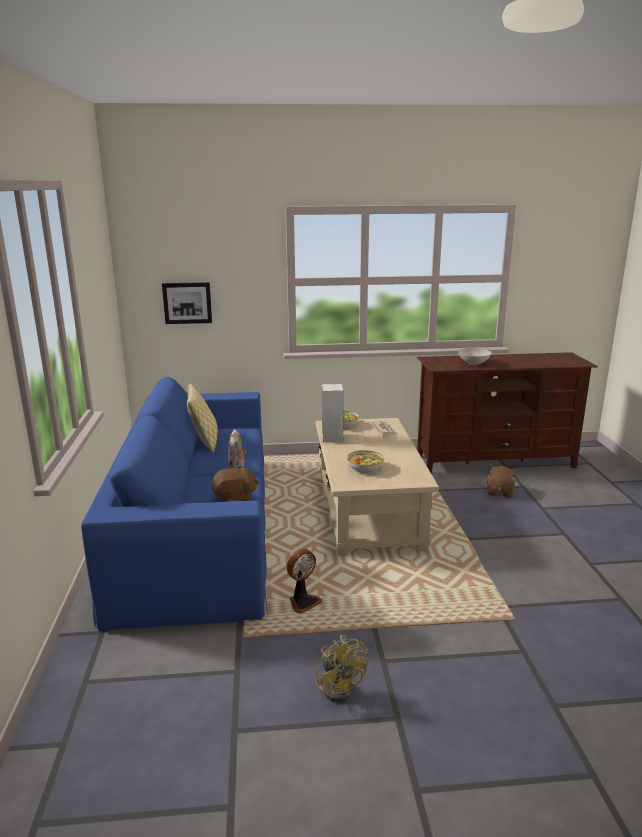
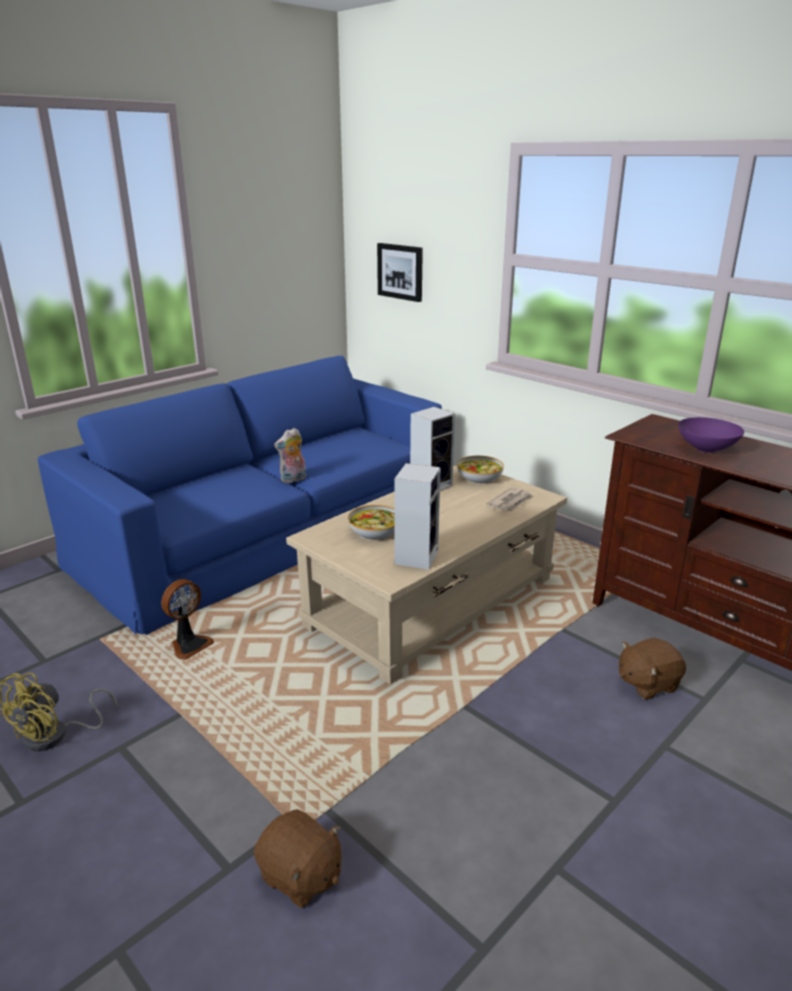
camera: 50 degrees right, 5 degrees up
pillow [187,384,218,452] -> none
brown plush toy [212,466,259,502] -> brown plush toy moved to [254,809,341,908]
fan [287,549,322,614] -> fan turned 60 degrees counterclockwise [161,579,214,660]
white bowl [458,348,492,365] -> purple bowl [678,417,744,453]
none -> speaker [394,463,441,570]

